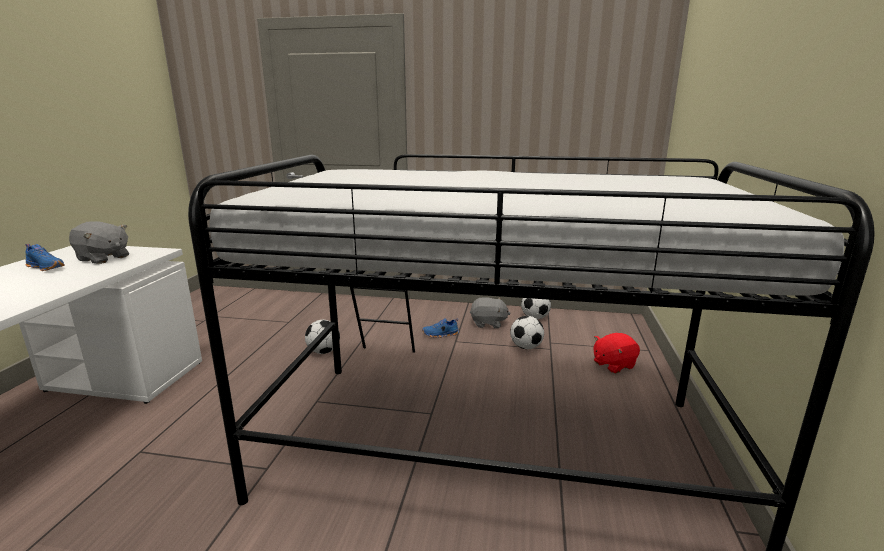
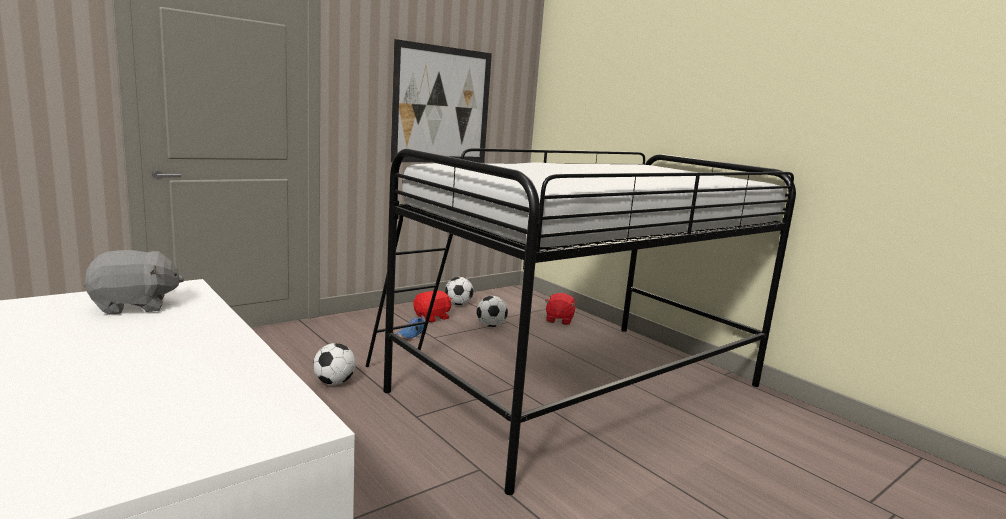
camera: 50 degrees left, 5 degrees down
blue shoe [26,244,65,271] -> none
grey plush toy [470,297,511,328] -> red plush toy [413,290,452,322]
none -> picture [391,39,492,163]

